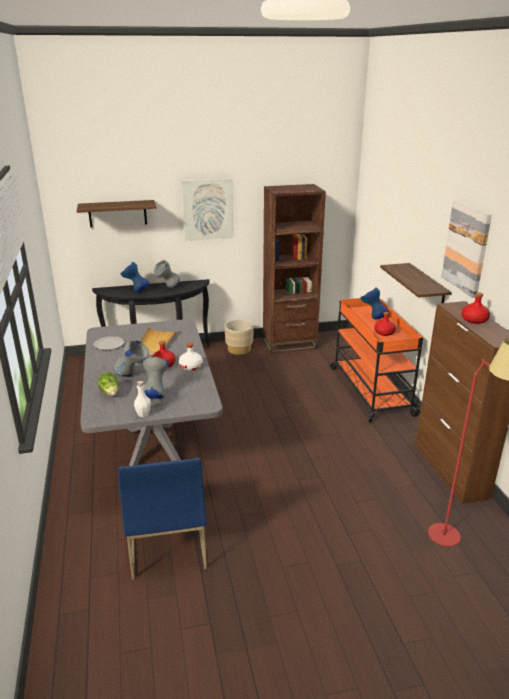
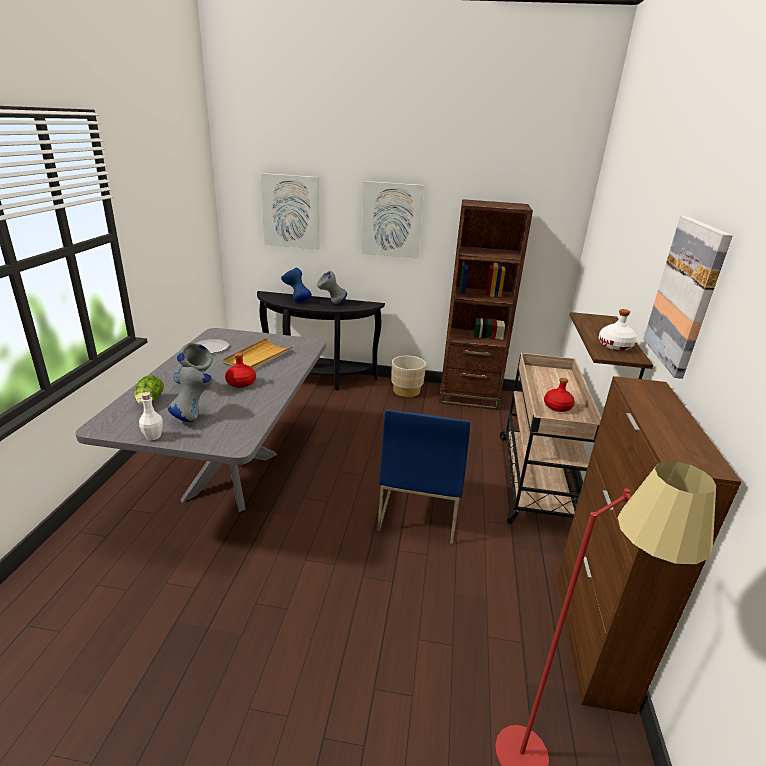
camera: 20 degrees right, 0 degrees up
shelf [77,200,157,228] -> picture [261,173,320,249]
blue chair [118,457,207,580] -> blue chair moved to [377,409,470,544]
white bottle [179,343,203,371] -> white bottle moved to [599,309,637,351]
orange cart [330,298,423,423] -> beige cart [500,353,602,524]
blue vase [361,287,389,320] -> none
red bottle [461,292,490,324] -> none

